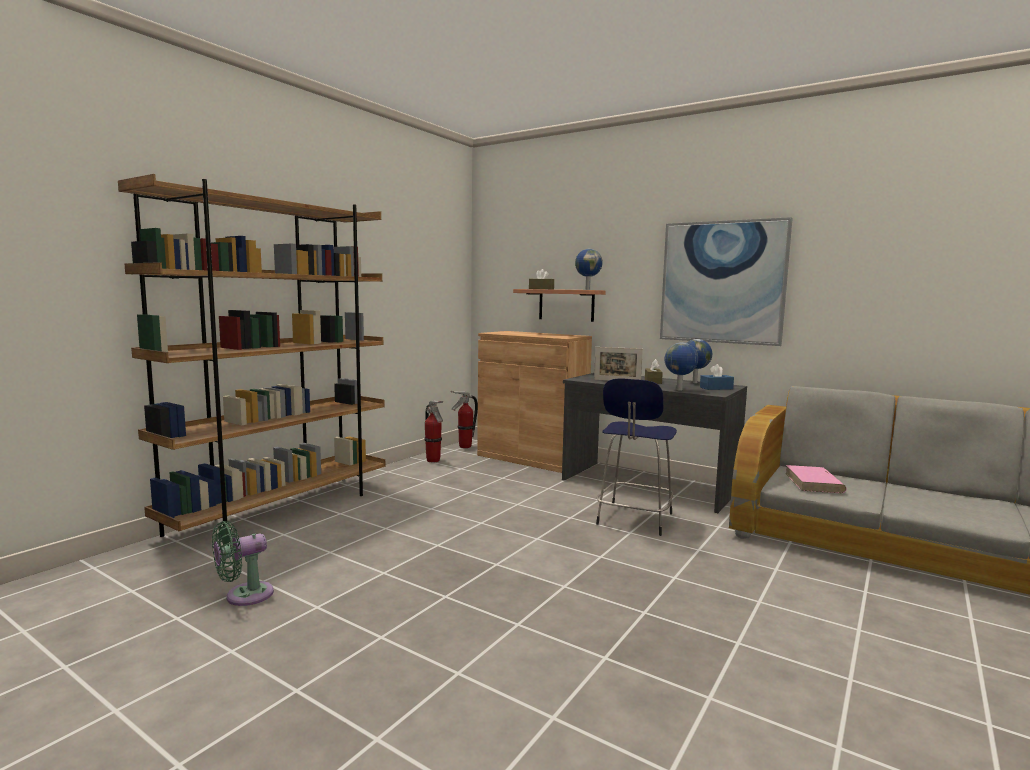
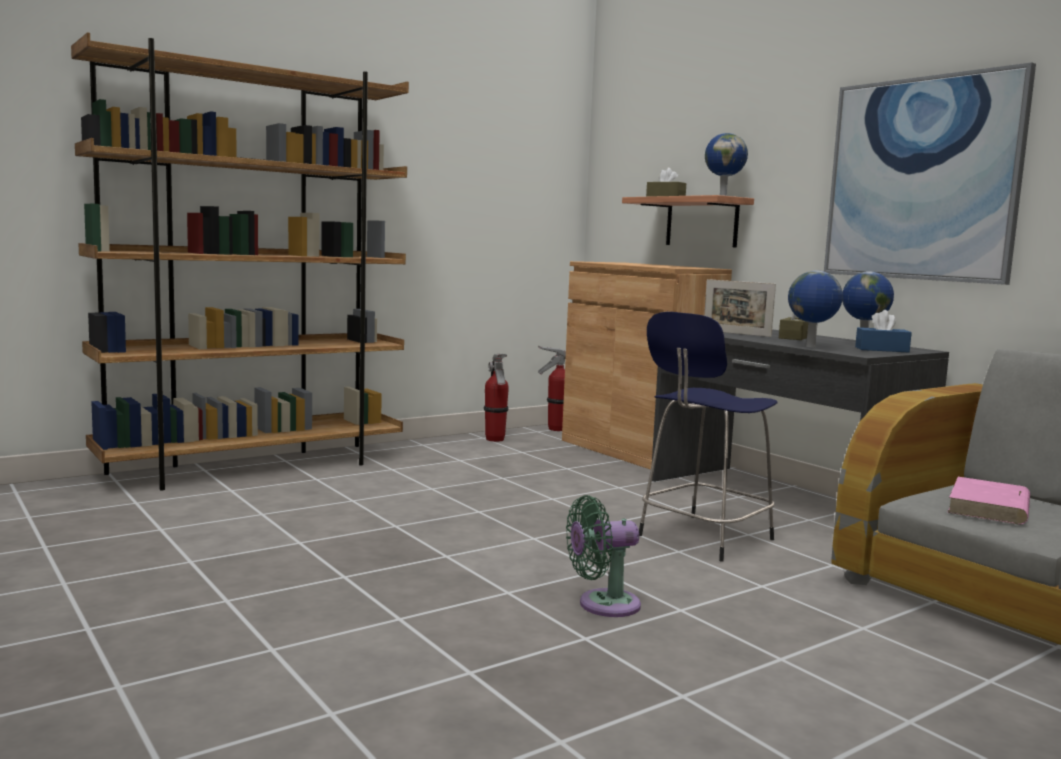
camera: 20 degrees right, 0 degrees up
green fan [212,521,274,606] -> green fan moved to [566,495,641,617]

